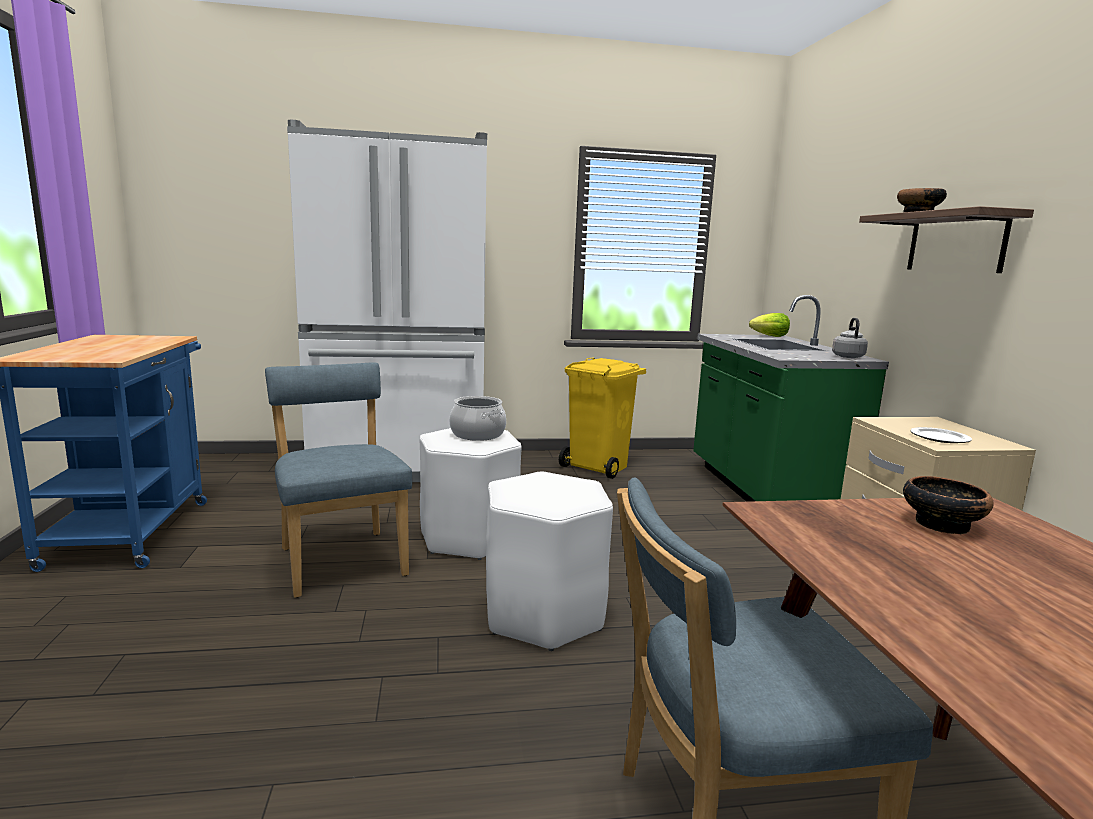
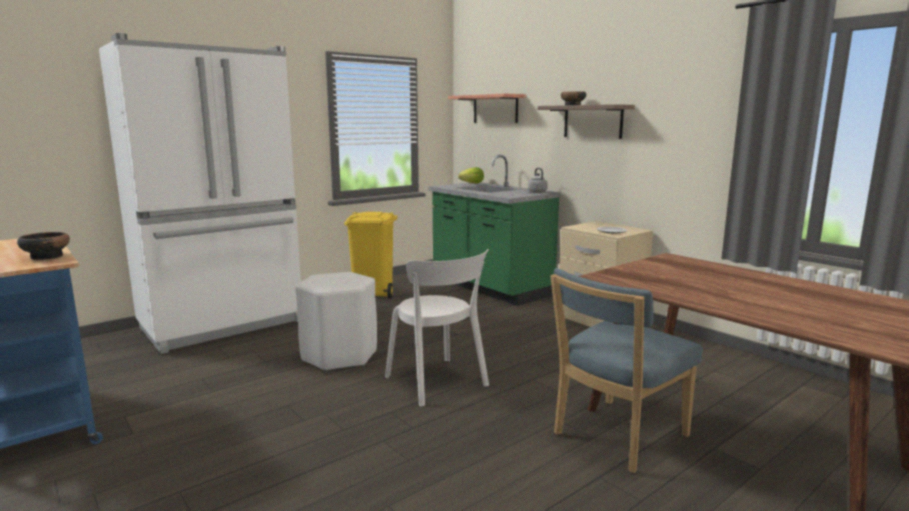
camera: 30 degrees left, 0 degrees up
blue chair [265,362,412,598] -> none
cooking pot [449,396,506,441] -> none
white stool [486,471,613,651] -> white chair [385,249,489,407]
bowl [903,476,994,534] -> bowl moved to [17,232,70,260]
none -> shelf [448,94,526,123]

